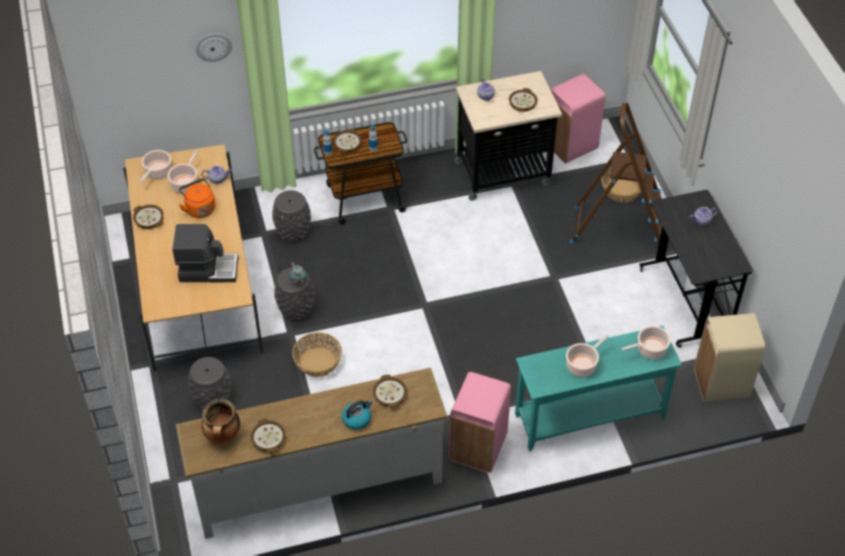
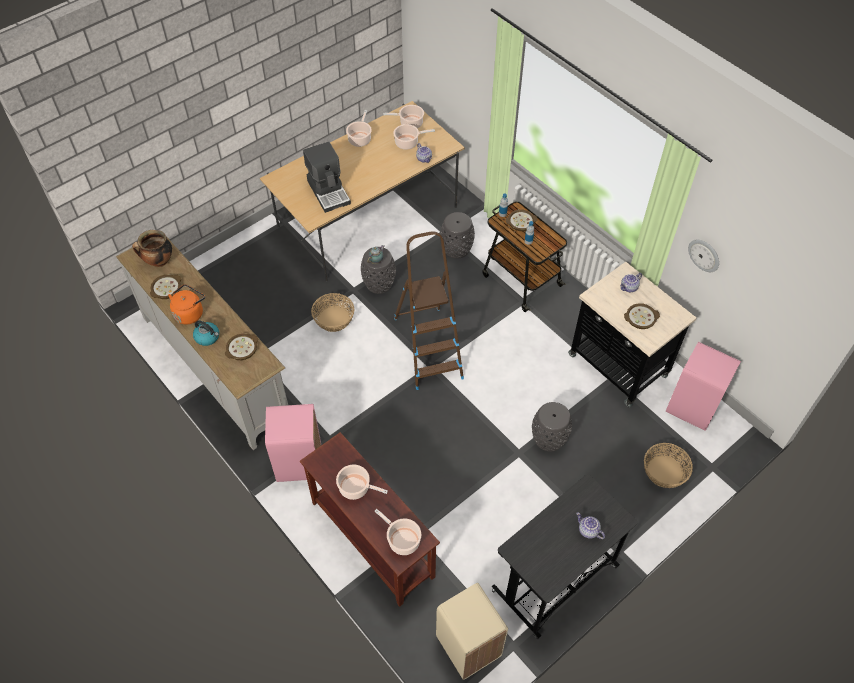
camera: 65 degrees right, 5 degrees up
bowl [133,205,164,229] -> cooking pot [346,110,372,147]
orange kettle [179,179,215,218] -> orange kettle moved to [168,284,205,325]
grey stool [188,357,231,410] -> grey stool moved to [532,402,572,452]
wall clock [195,33,232,62] -> wall clock moved to [688,240,719,272]
turquoise console table [515,325,682,451] -> brown console table [300,432,440,607]
brown step ladder [570,102,662,245] -> brown step ladder moved to [394,231,464,390]

